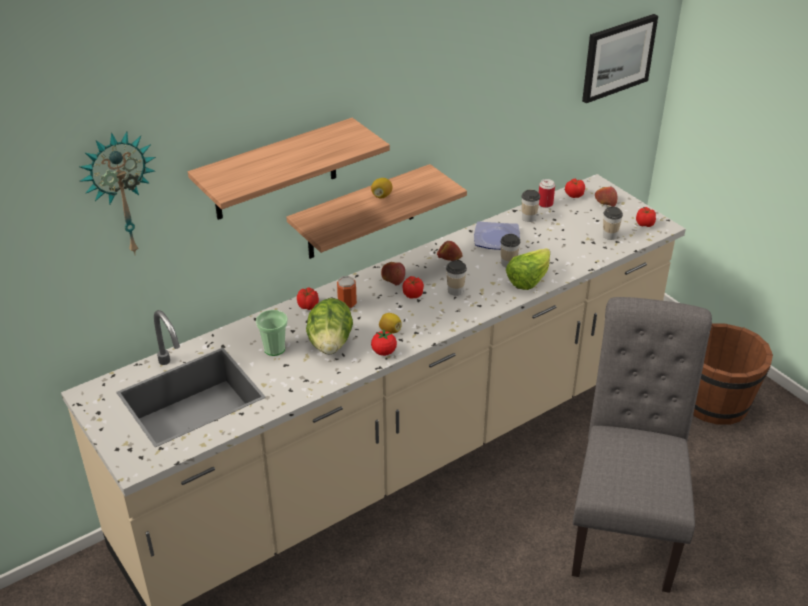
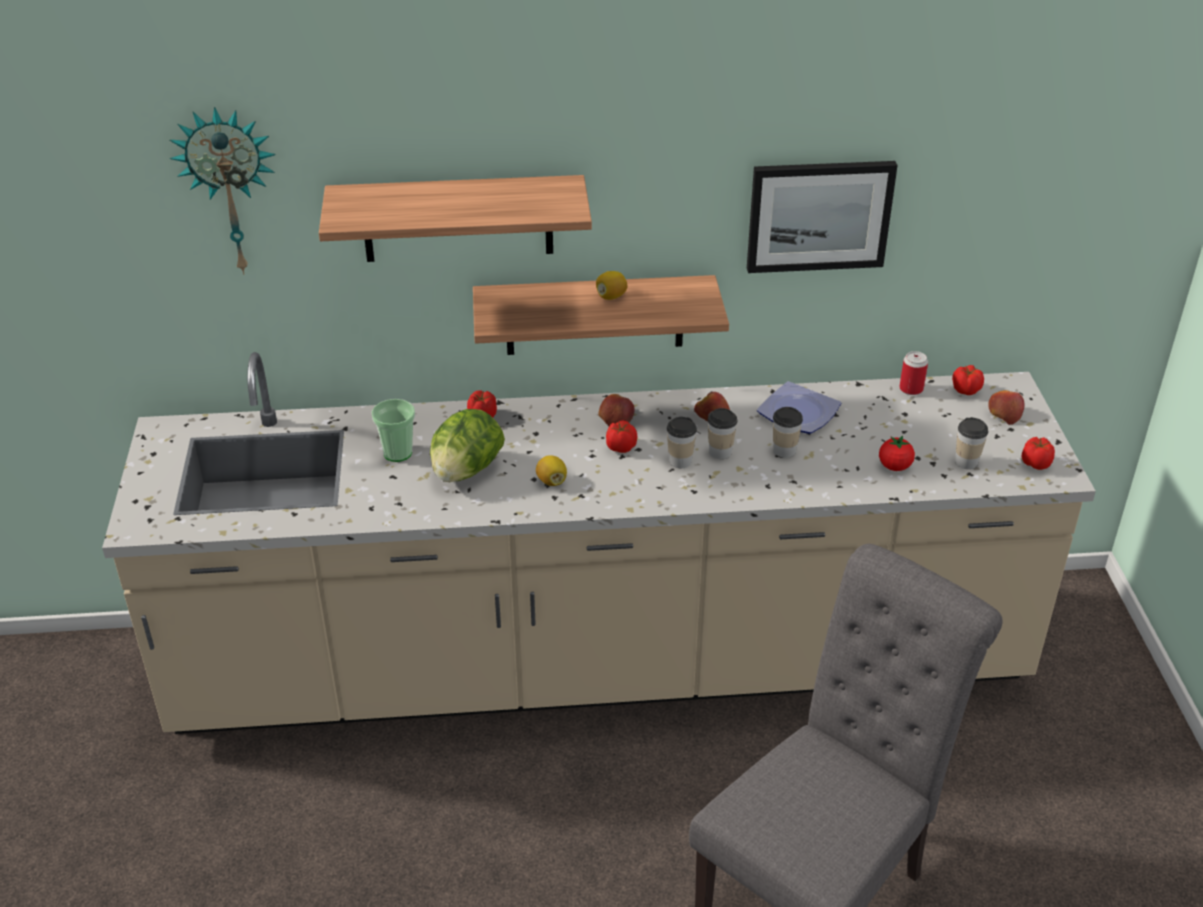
camera: 30 degrees right, 0 degrees up
can [337,276,357,309] -> none
tomato [371,329,397,356] -> tomato moved to [879,435,915,471]
lettuce [506,248,550,290] -> none
cup [522,190,540,222] -> cup moved to [708,408,738,459]
picture [582,14,658,103] -> picture moved to [747,161,898,273]
brown bucket [693,323,773,425] -> none

